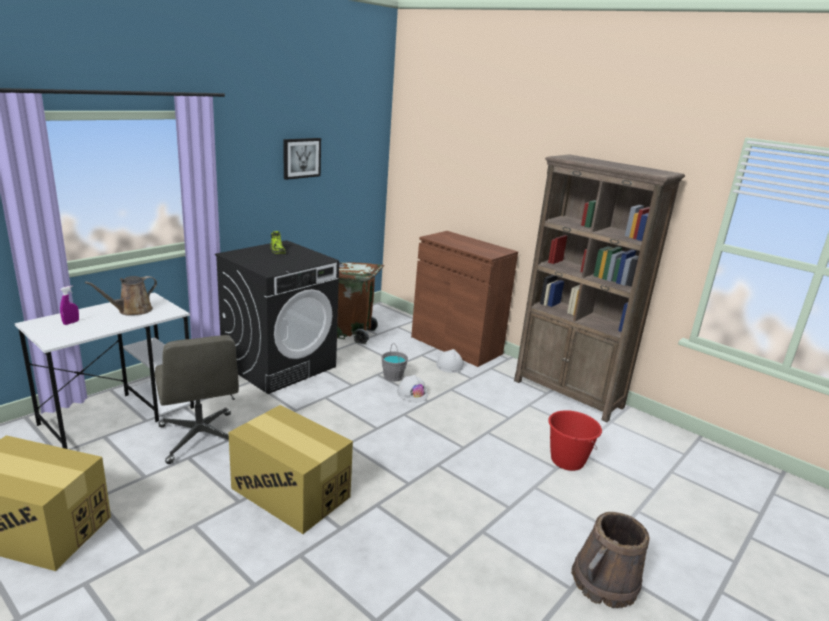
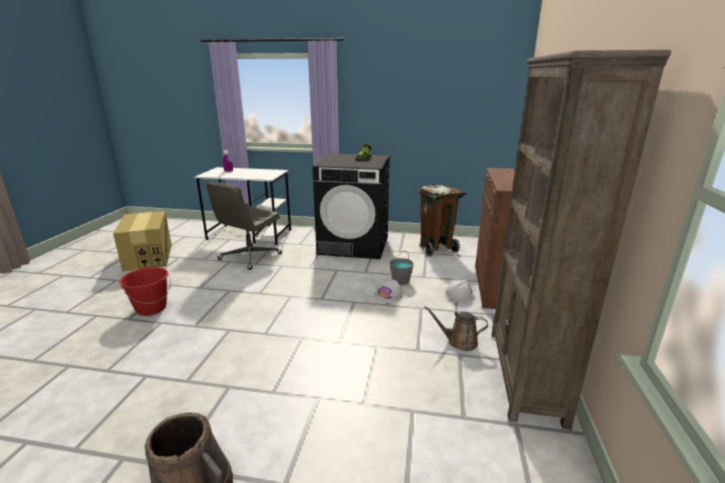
camera: 60 degrees right, 0 degrees up
brown watering can [85,276,157,316] -> brown watering can moved to [424,306,488,351]
cardboard box [228,405,353,534] -> none
picture [283,138,321,180] -> none
red bucket [548,410,602,471] -> red bucket moved to [119,267,171,316]

